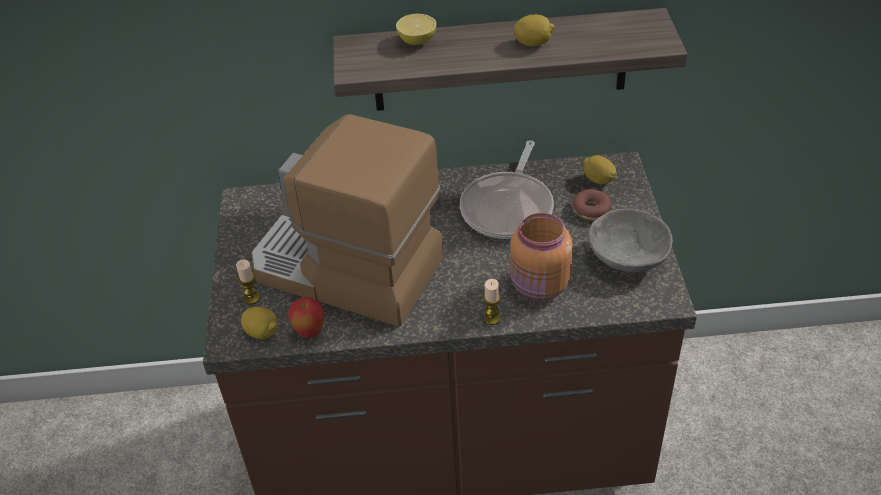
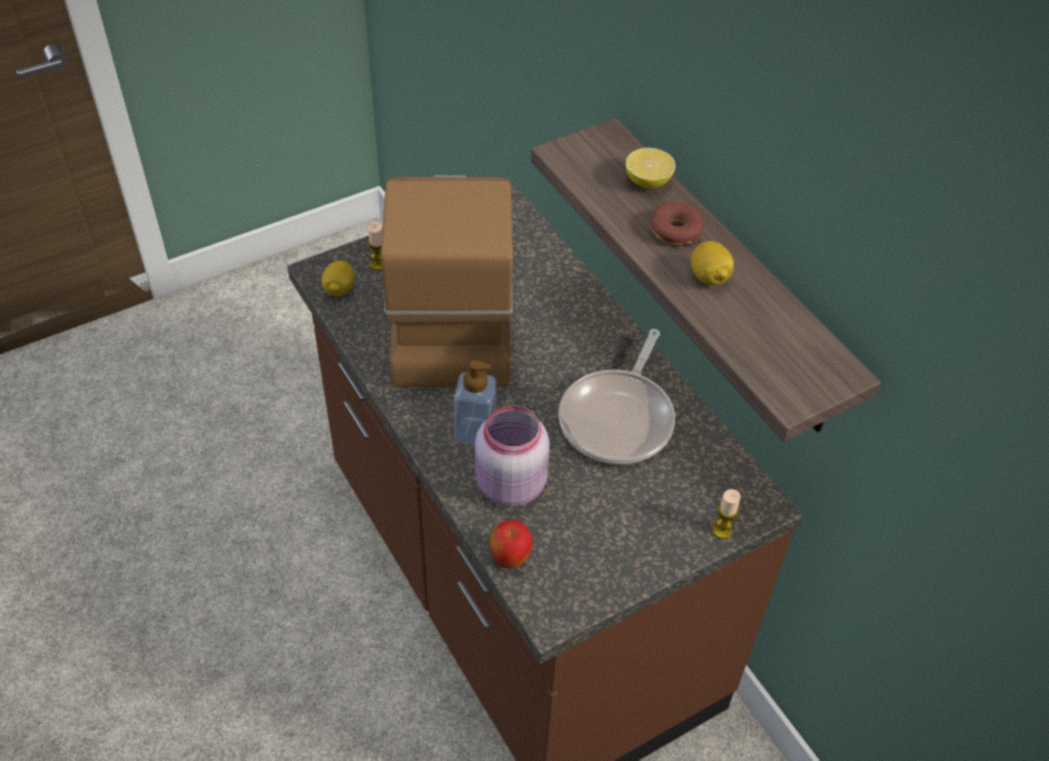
camera: 60 degrees right, 5 degrees up
apple [288,297,324,338] -> apple moved to [490,520,533,569]
frying pan [460,140,554,239] -> frying pan turned 60 degrees counterclockwise [558,329,675,465]
candle [483,279,501,325] -> candle moved to [712,489,741,539]
orange jar [510,213,573,301] -> pink jar [475,405,550,507]
donut [572,189,612,220] -> donut moved to [650,202,704,245]
lemon [583,155,617,184] -> none
grey bowl [588,209,673,272] -> none
none -> soap dispenser [454,360,497,445]

